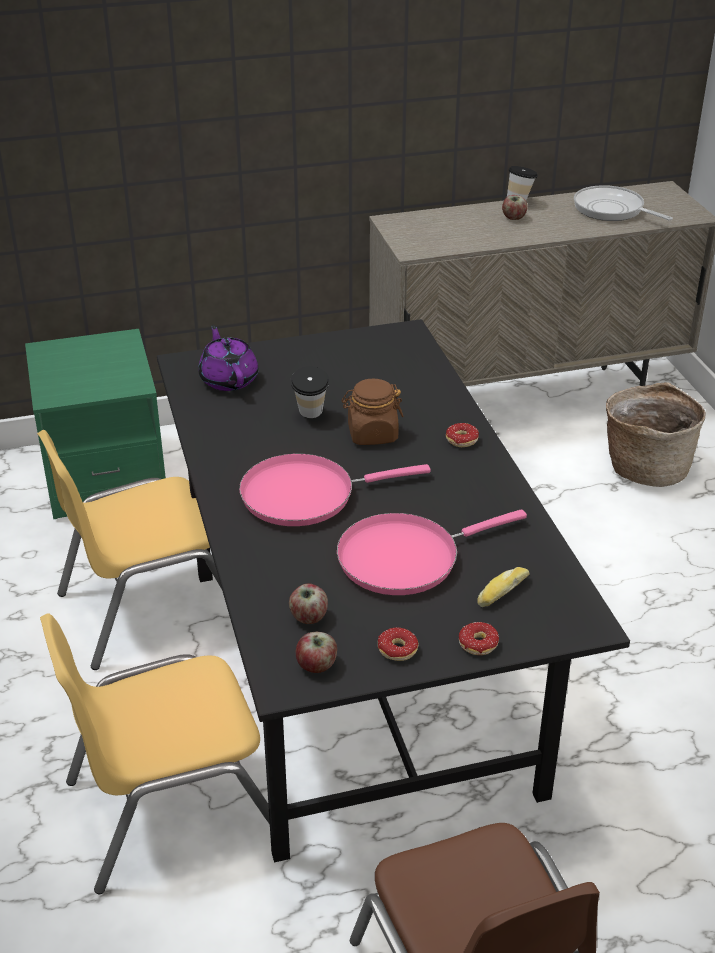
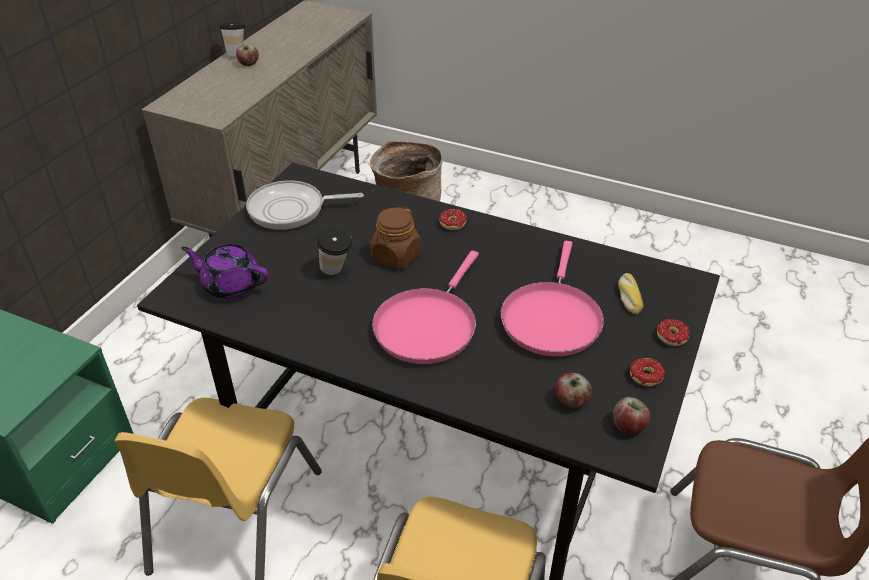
camera: 50 degrees left, 5 degrees up
frying pan [574,185,673,221] -> frying pan moved to [246,180,364,230]

